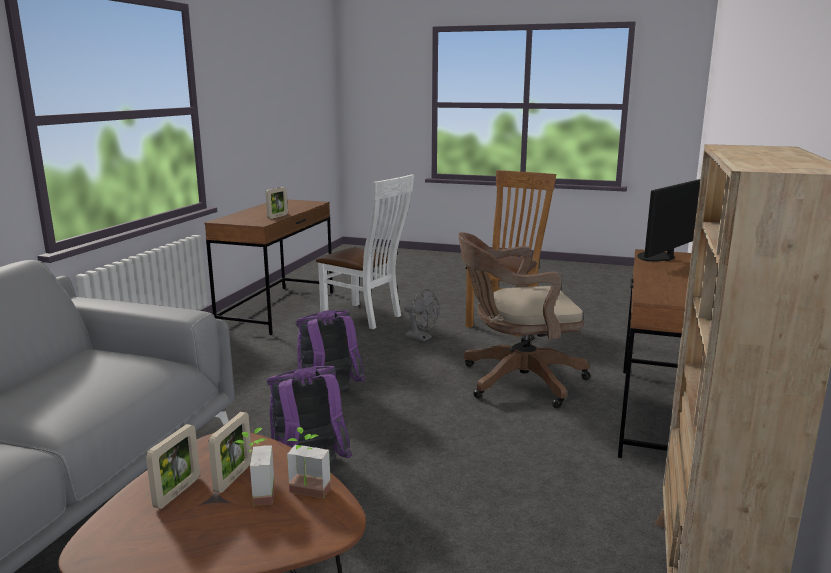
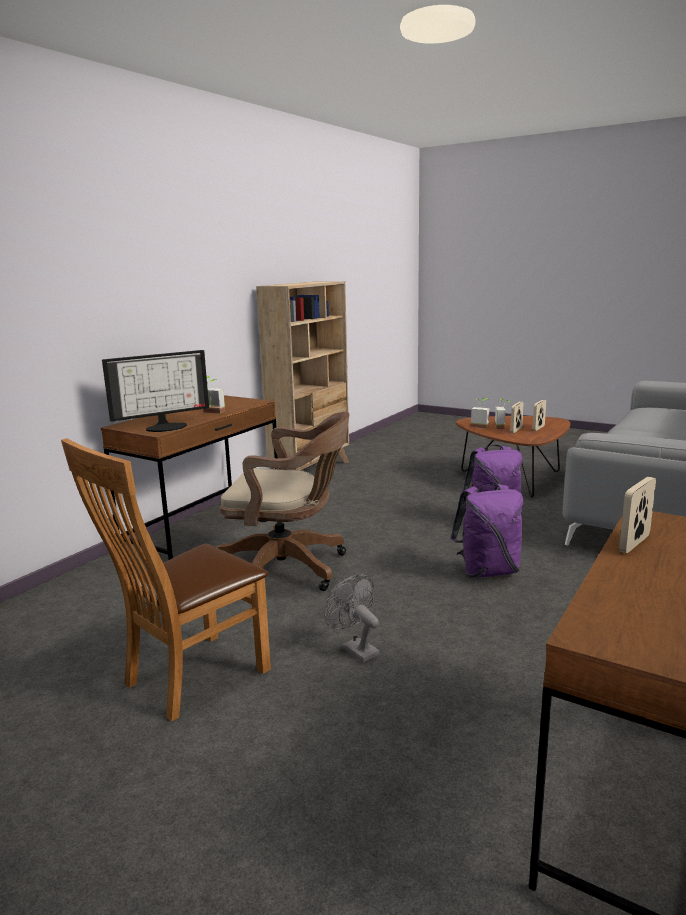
camera: 165 degrees left, 0 degrees up
white chair [316,174,414,329] -> none
none -> potted plant [203,376,225,414]

